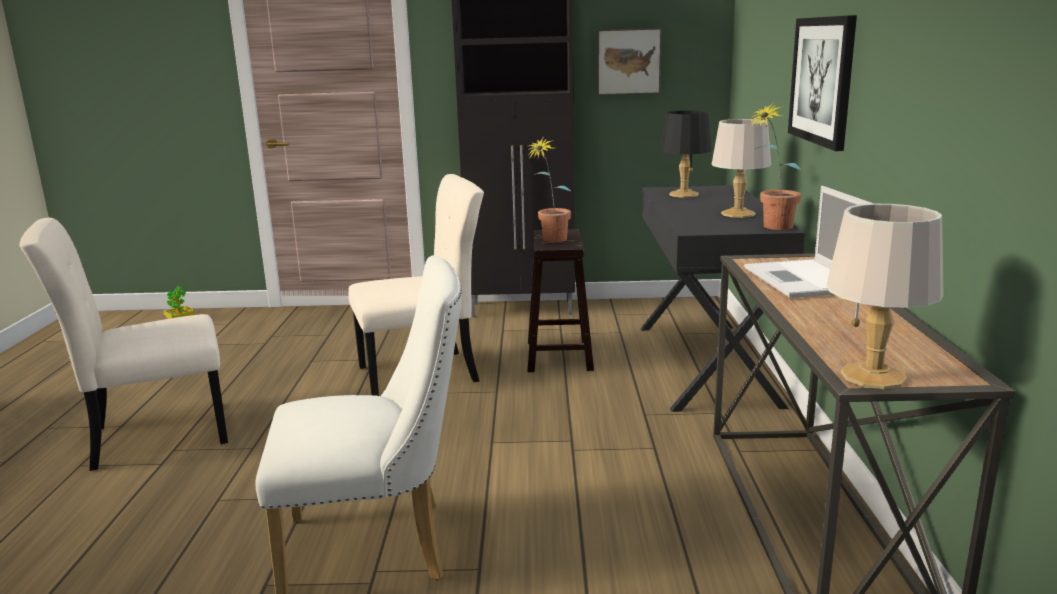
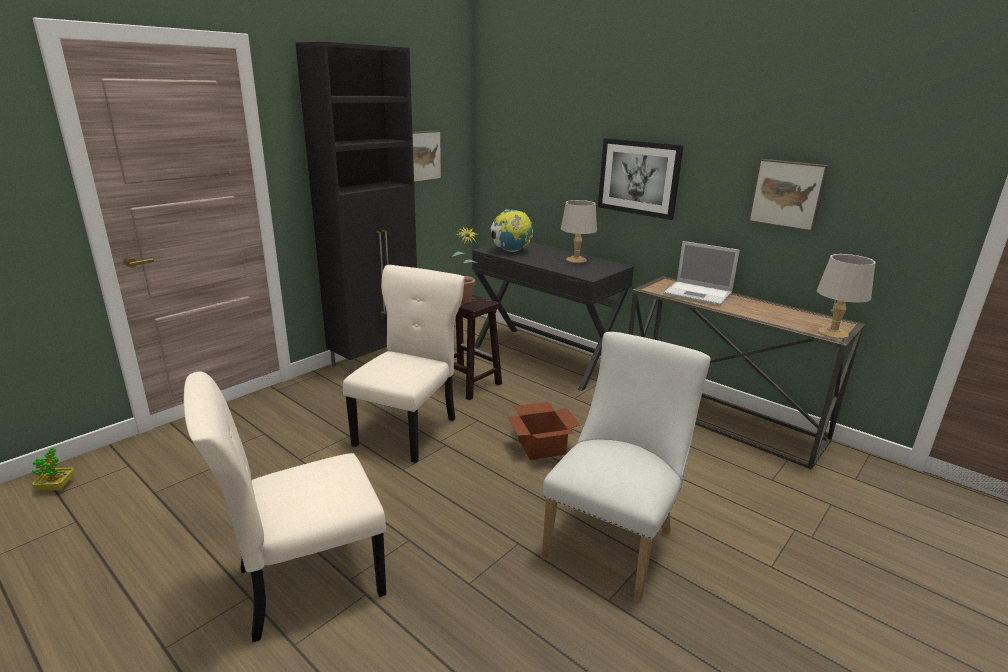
camera: 50 degrees left, 5 degrees up
beige chair [19,218,228,471] -> beige chair turned 45 degrees clockwise [184,371,386,643]
black table lamp [660,110,711,198] -> globe [491,210,533,252]
potted plant [750,103,801,230] -> none
none -> cardboard box [508,402,580,460]
none -> picture [748,159,829,231]

